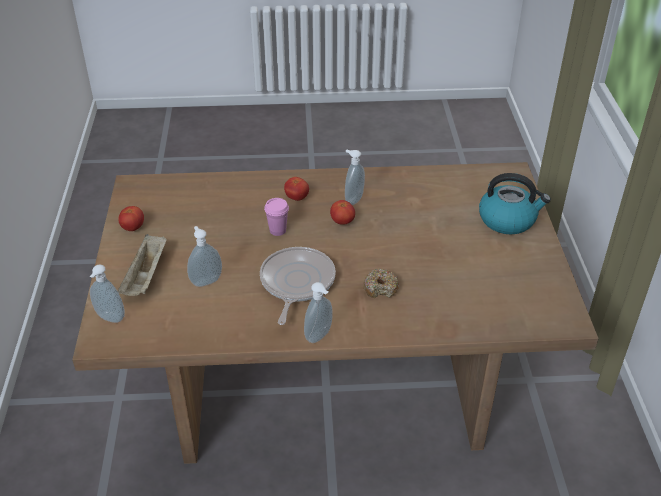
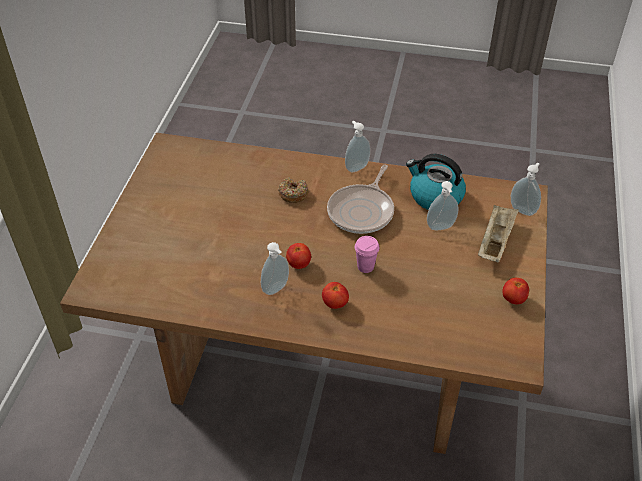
camera: 165 degrees left, 5 degrees up
kettle [479,173,551,234] -> kettle moved to [406,154,466,210]

